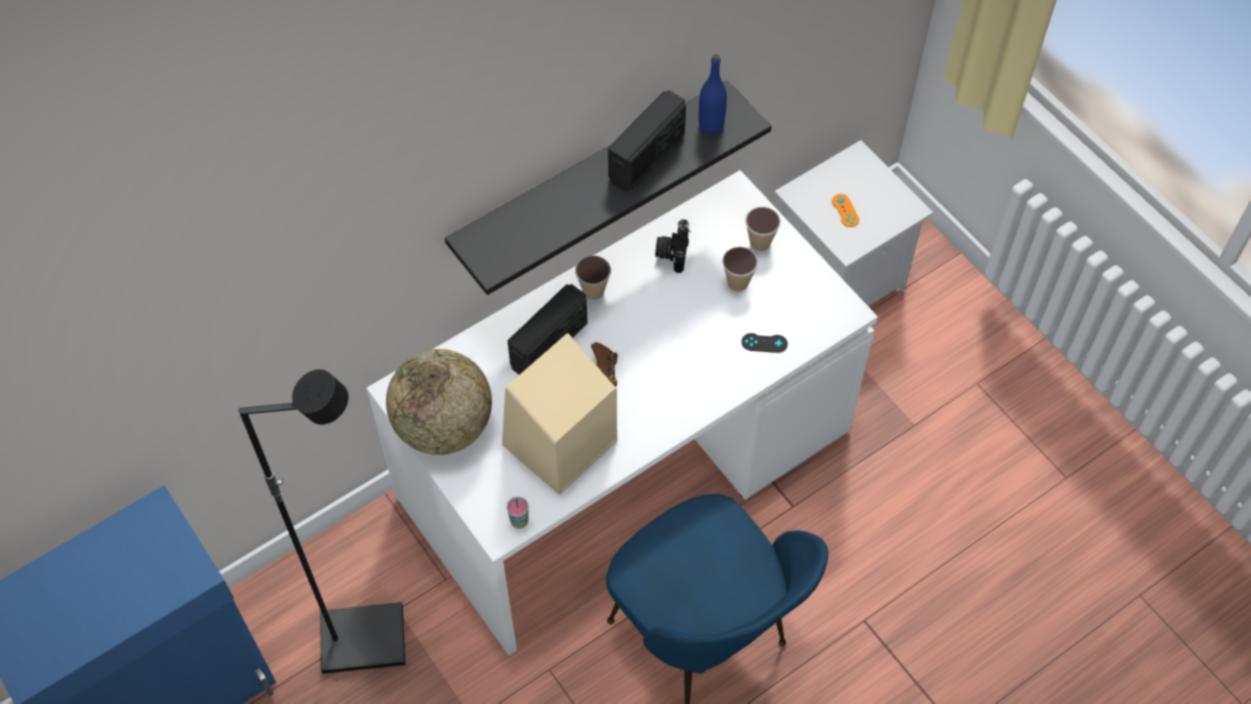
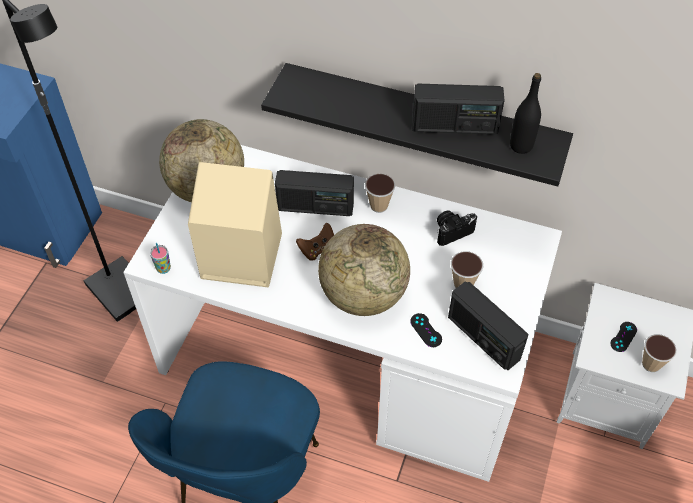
camera: 55 degrees right, 5 degrees down
blue bottle [698,54,727,134] -> black bottle [510,73,541,154]
cup [745,207,781,251] -> cup moved to [642,334,677,372]
orange game controller [832,194,859,227] -> black game controller [610,322,637,352]
none -> globe [318,224,410,316]
none -> radio [448,281,529,370]

